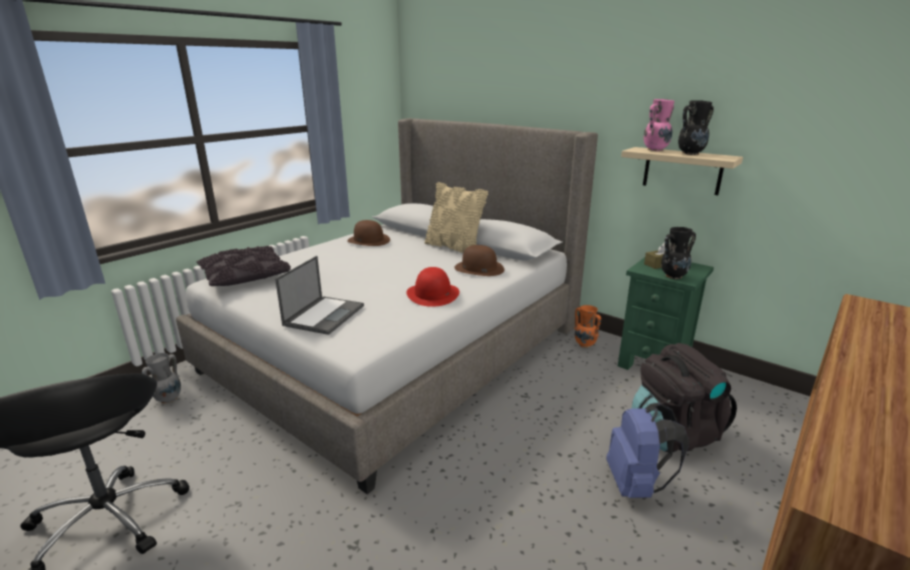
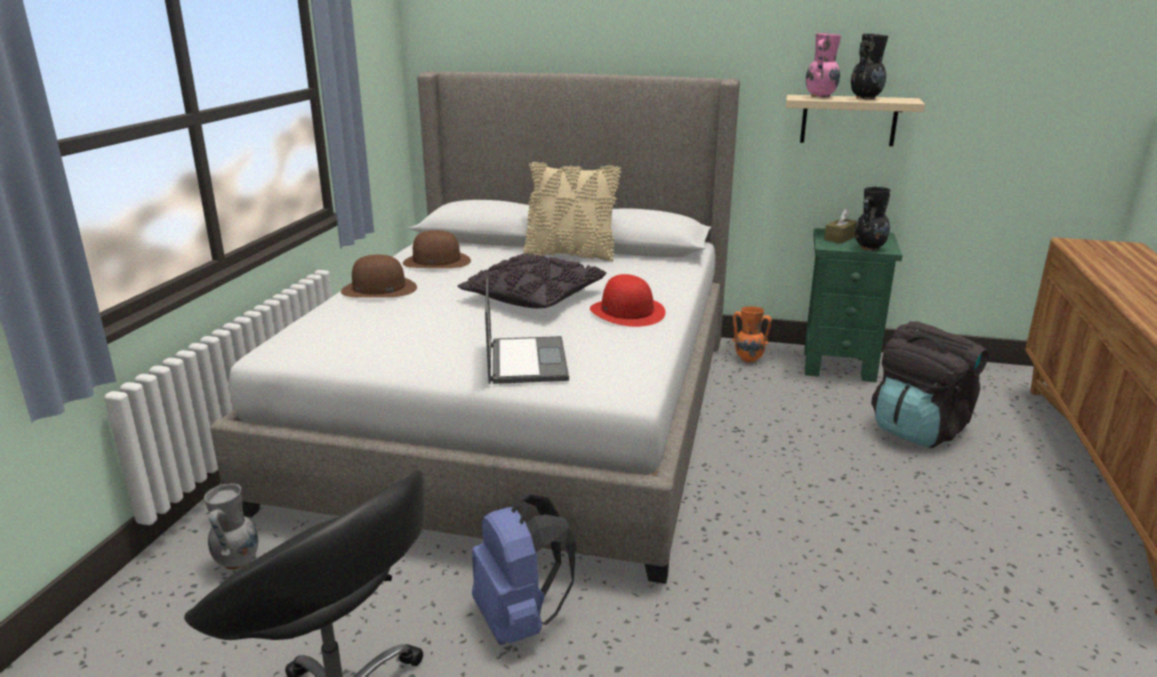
camera: 25 degrees left, 0 degrees up
black pillow [196,246,291,286] -> black pillow moved to [457,253,607,308]
brown hat [454,245,505,276] -> brown hat moved to [341,255,417,298]
blue backpack [606,403,689,498] -> blue backpack moved to [472,493,576,645]

